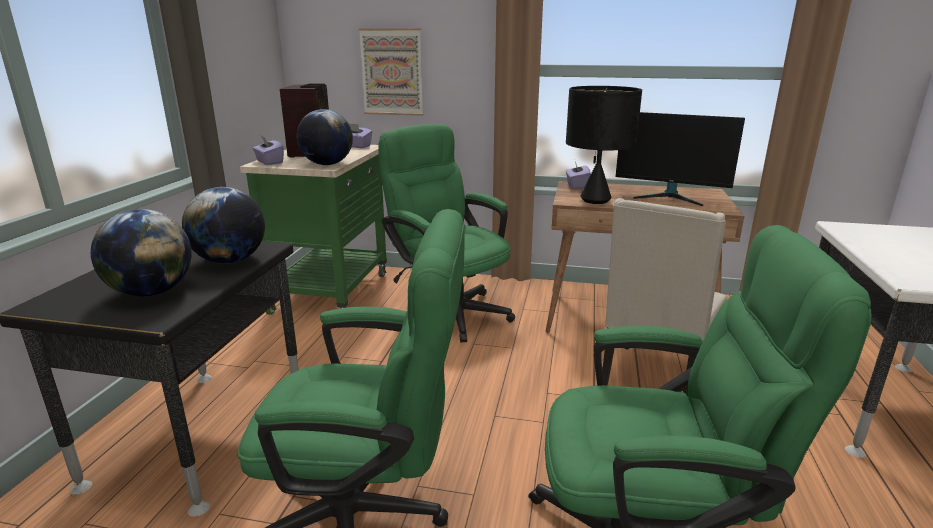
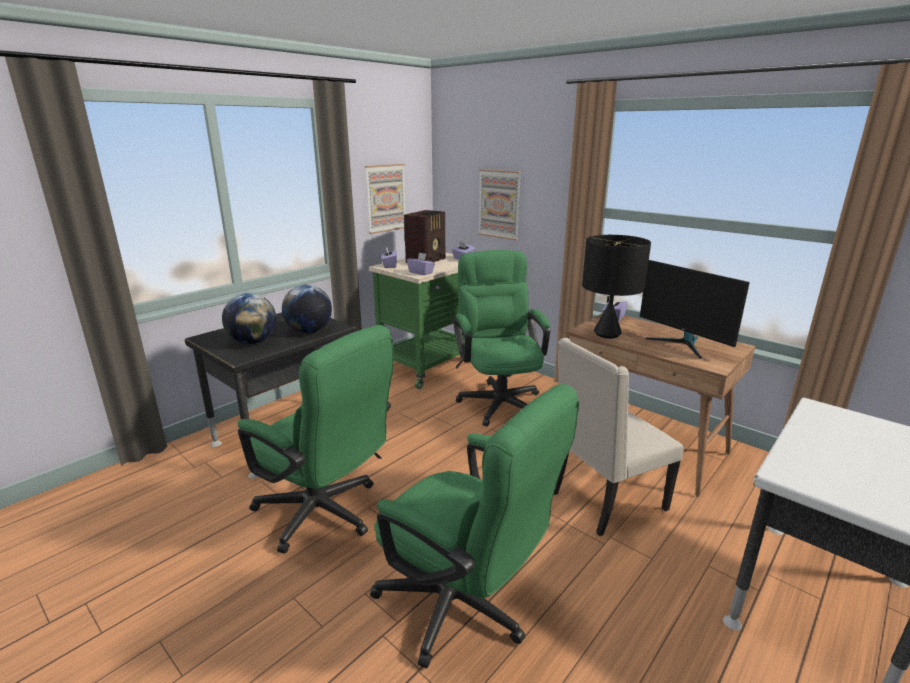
camera: 30 degrees right, 0 degrees up
globe [297,109,353,165] -> purple tissue box [407,252,435,275]
none -> picture [365,164,406,234]

